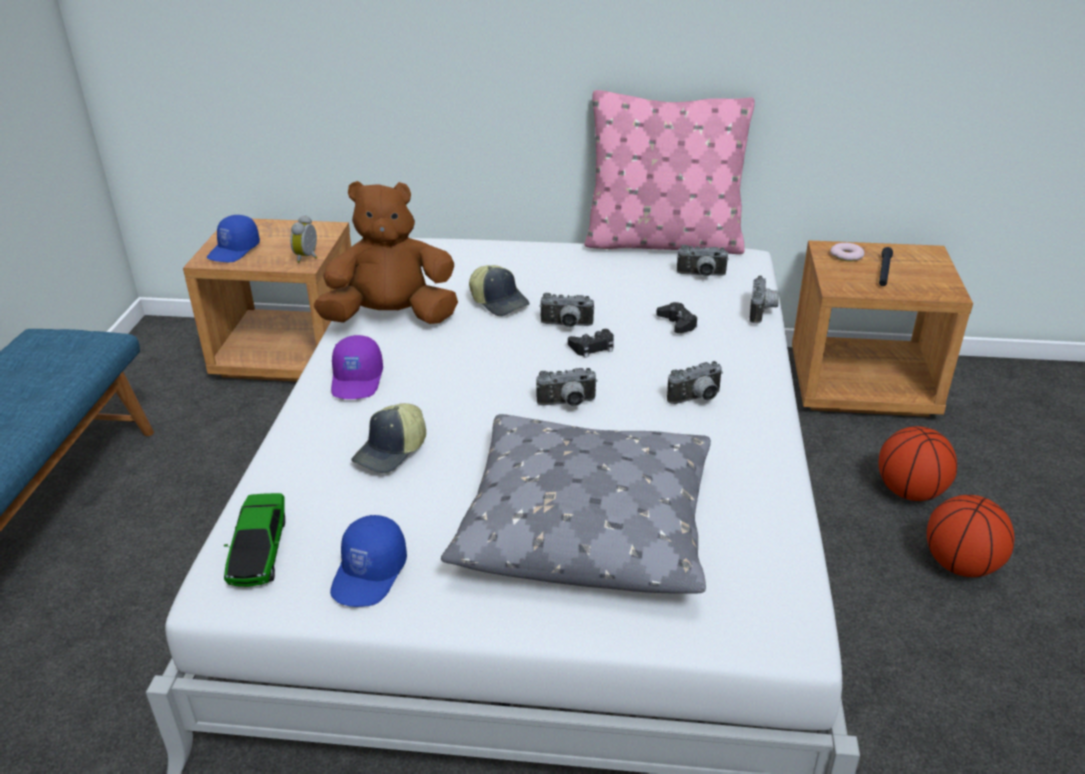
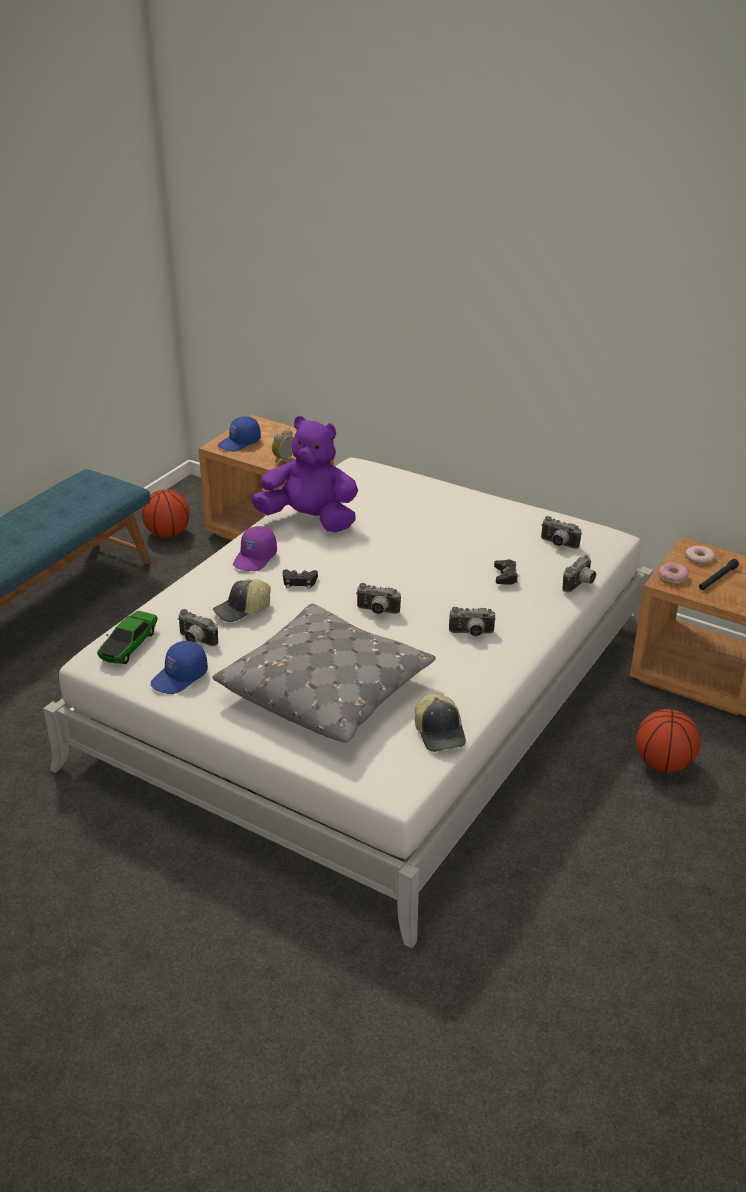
camera: 25 degrees right, 0 degrees up
brown plush toy [314,181,458,324] -> purple plush toy [251,416,358,532]
cap [469,265,530,316] -> cap moved to [415,693,466,752]
camera [540,293,594,327] -> camera moved to [177,609,218,646]
black game controller [568,329,614,358] -> black game controller moved to [283,569,318,589]
pink pillow [584,90,755,254] -> none
basketball [927,495,1014,577] -> basketball moved to [142,489,190,538]
none -> donut [659,562,689,584]

